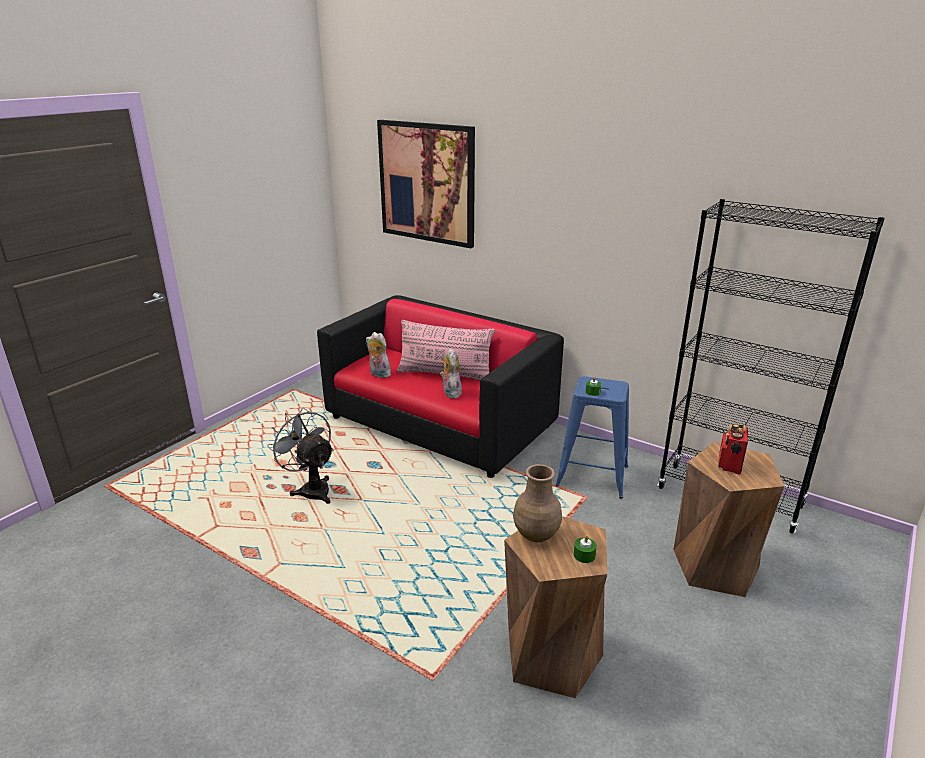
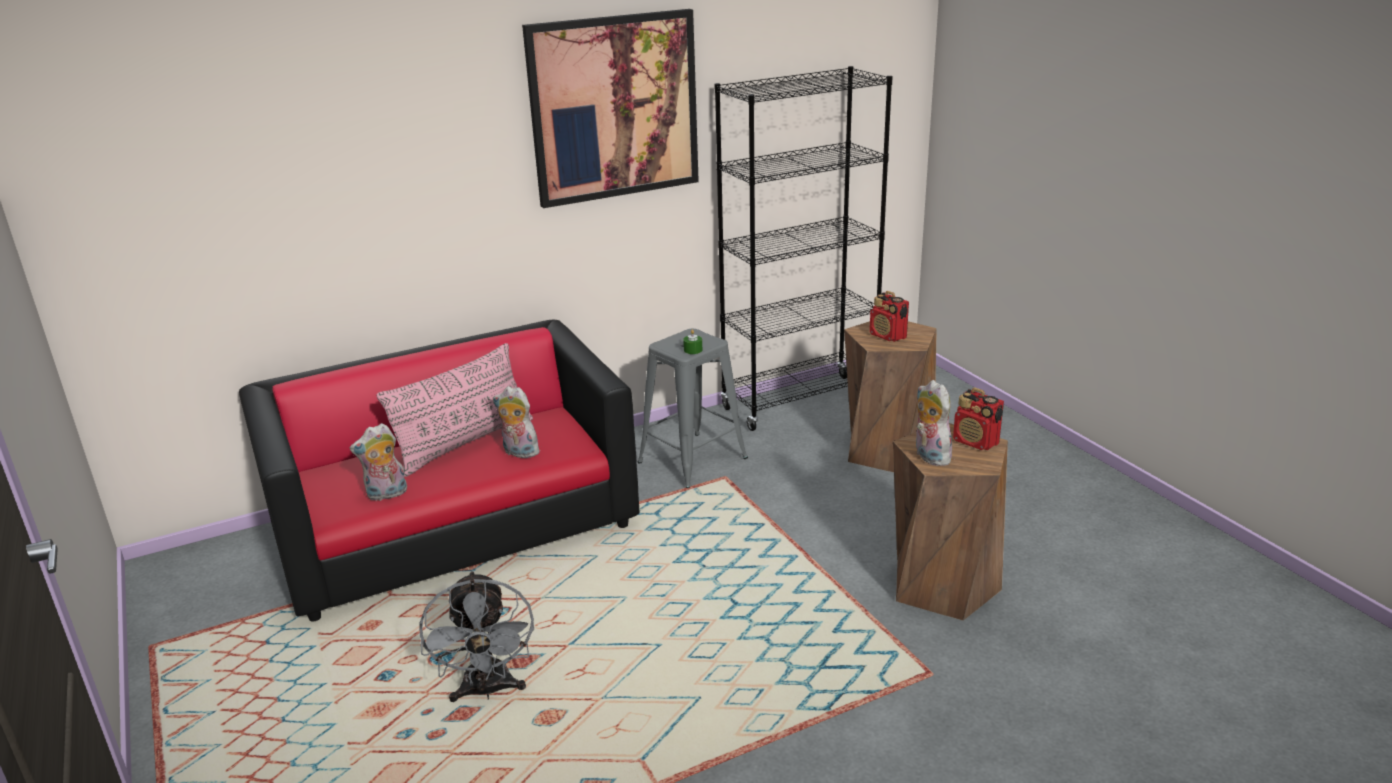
camera: 60 degrees left, 0 degrees up
grey fan [267,408,334,504] -> grey fan turned 90 degrees counterclockwise [419,571,534,702]
picture [377,120,475,248] -> picture moved to [522,9,699,208]
brown vase [513,464,562,542] -> plush toy [915,380,952,466]
blue stool [556,376,629,498] -> grey stool [638,329,748,488]
green candle [574,535,597,563] -> radio [953,387,1004,450]

